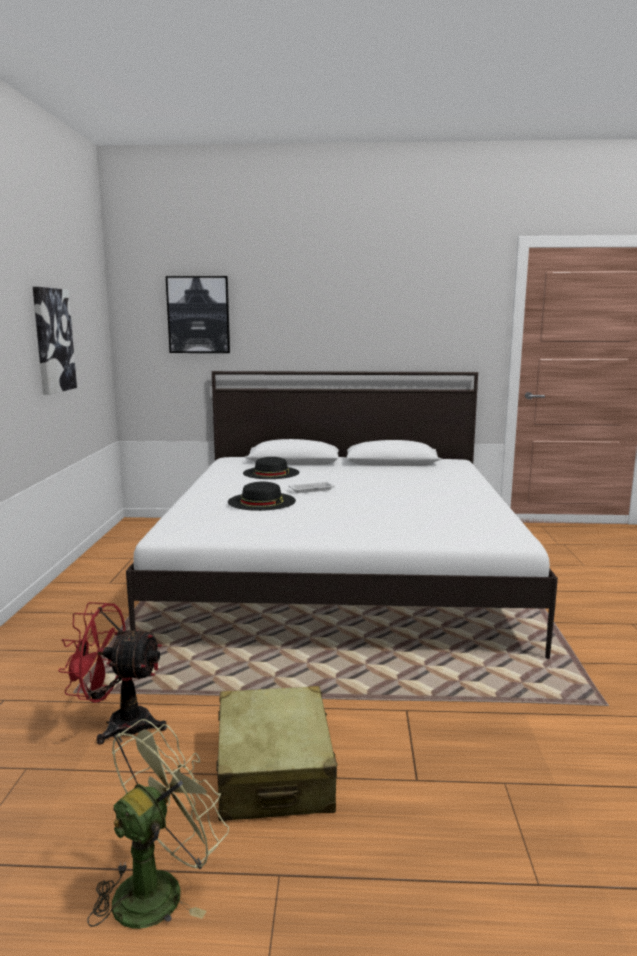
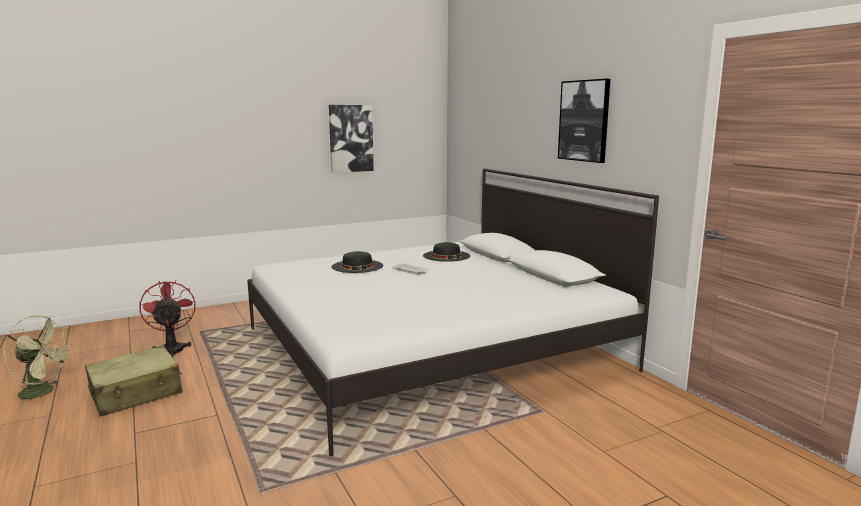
camera: 60 degrees right, 0 degrees up
picture [166,276,230,353] -> picture moved to [558,79,610,163]

